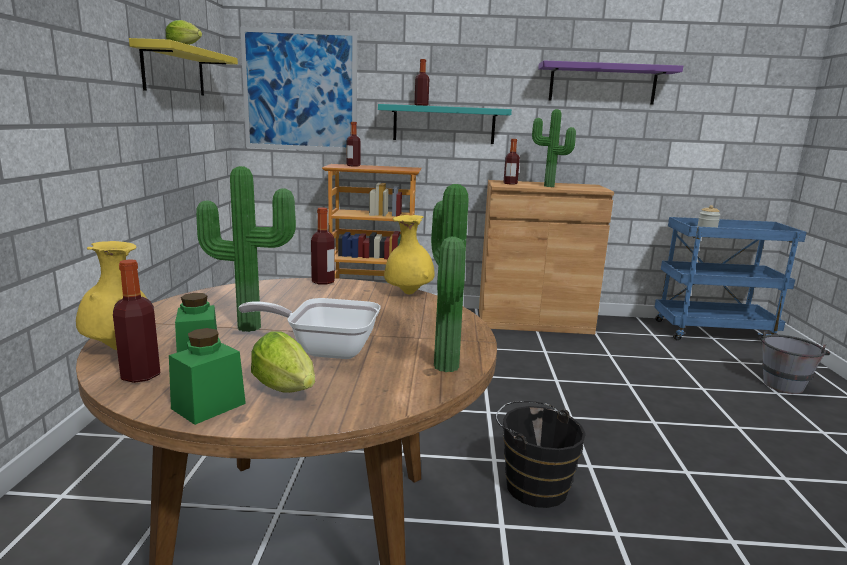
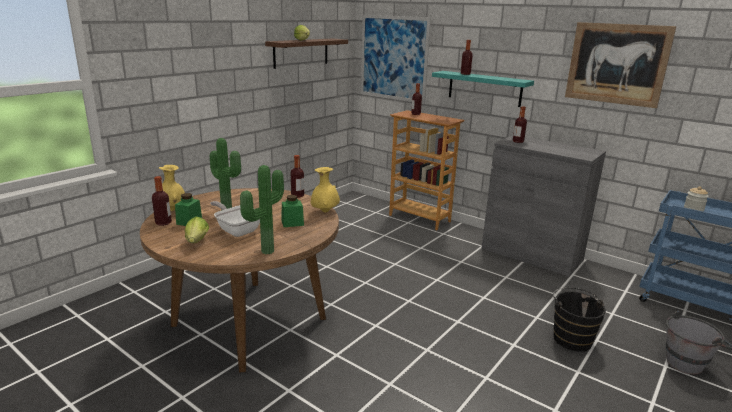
camera: 35 degrees right, 5 degrees up
yellow shelf [129,38,238,96] -> brown shelf [265,38,348,69]
green jar [169,328,246,425] -> green jar moved to [282,195,304,227]
brown cabinet [479,180,614,335] -> grey cabinet [481,135,606,277]
black bucket [496,401,586,508] -> black bucket moved to [553,287,606,352]
potted plant [532,109,576,187] -> none
purple shelf [538,60,683,105] -> picture [565,22,677,108]

